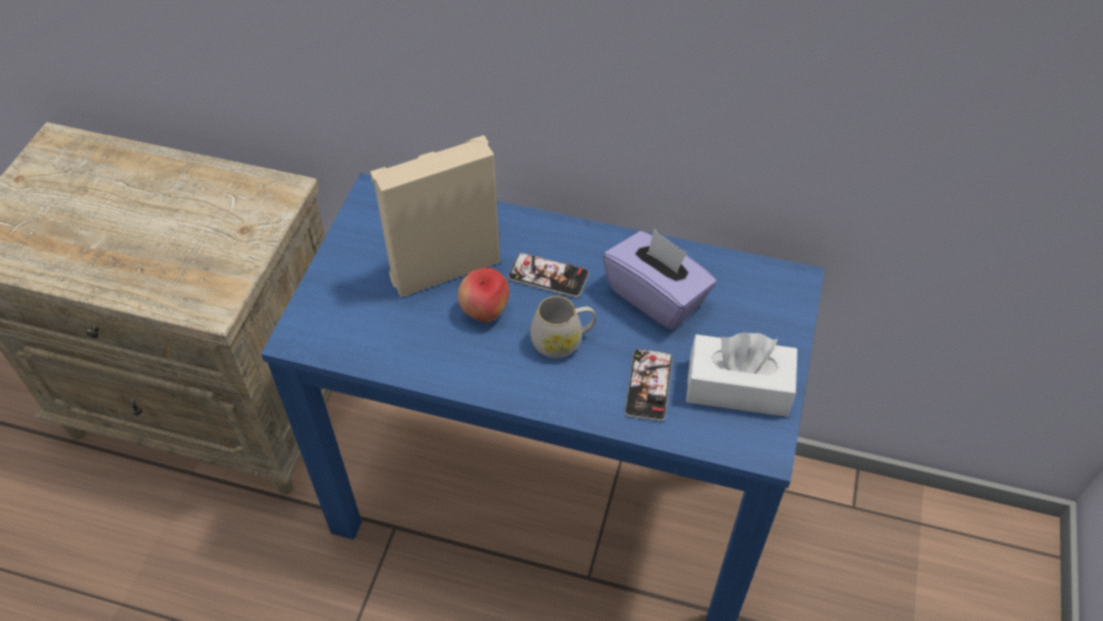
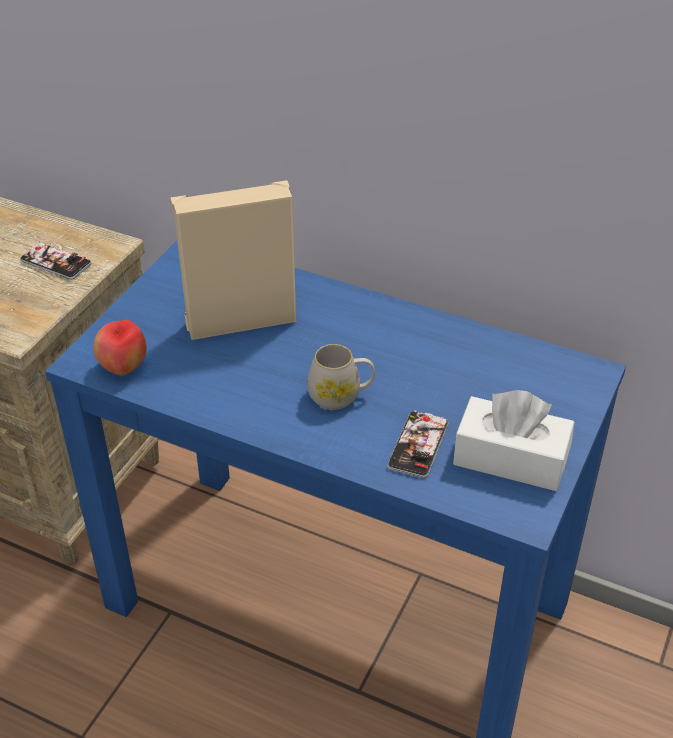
camera: 10 degrees right, 10 degrees down
apple [458,267,509,322] -> apple moved to [93,320,147,376]
phone [508,253,589,298] -> phone moved to [20,241,91,280]
purple tissue box [603,229,717,330] -> none

